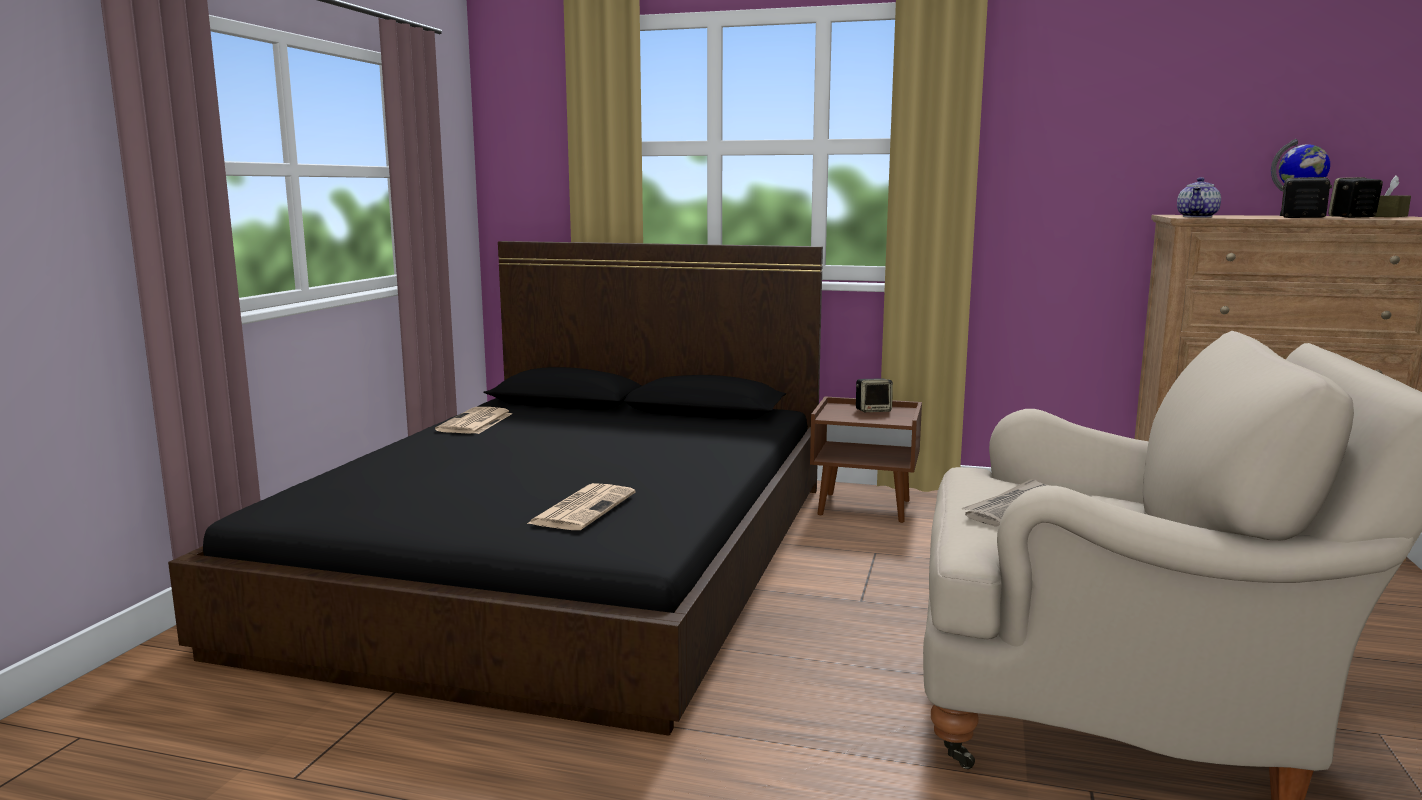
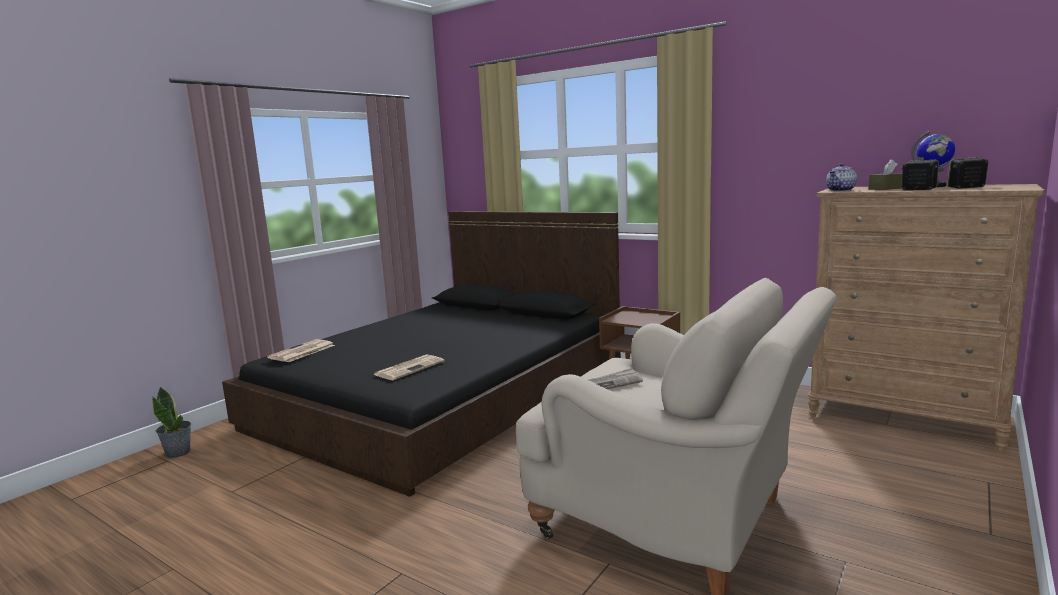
camera: 20 degrees right, 0 degrees up
newspaper [435,407,512,434] -> newspaper moved to [267,339,335,362]
speaker [856,379,893,412] -> none
brown tissue box [1374,176,1411,217] -> brown tissue box moved to [868,159,902,190]
none -> potted plant [152,386,191,458]

